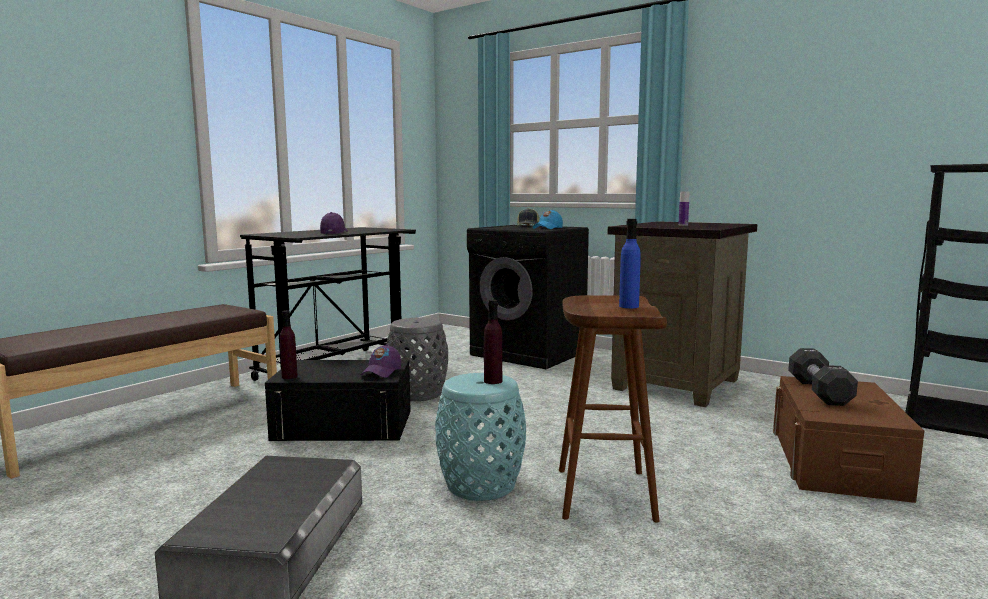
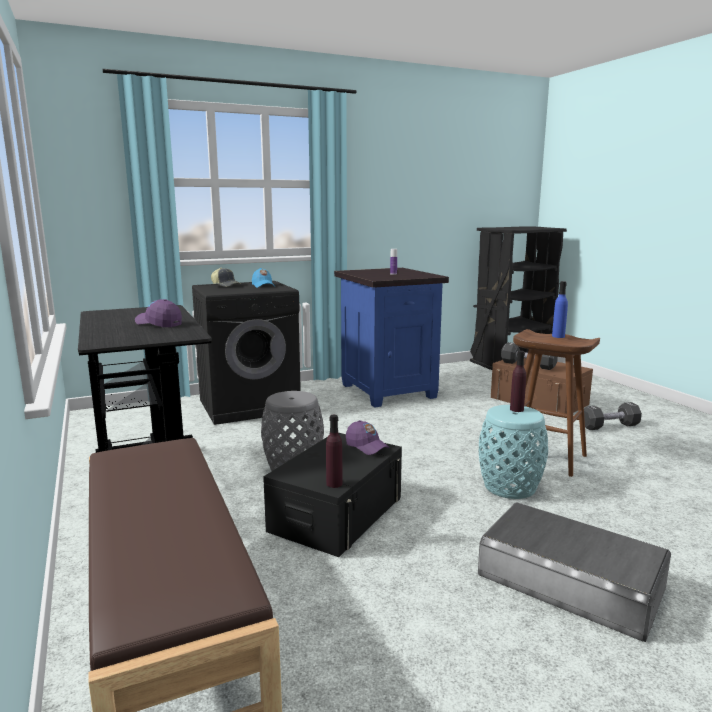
camera: 60 degrees left, 5 degrees up
beige cabinet [608,221,758,407] -> blue cabinet [334,268,449,408]
none -> black dumbbell [584,402,642,430]

